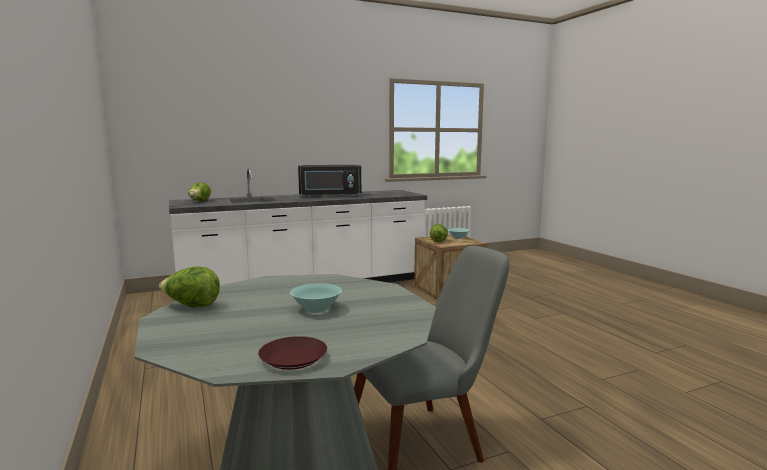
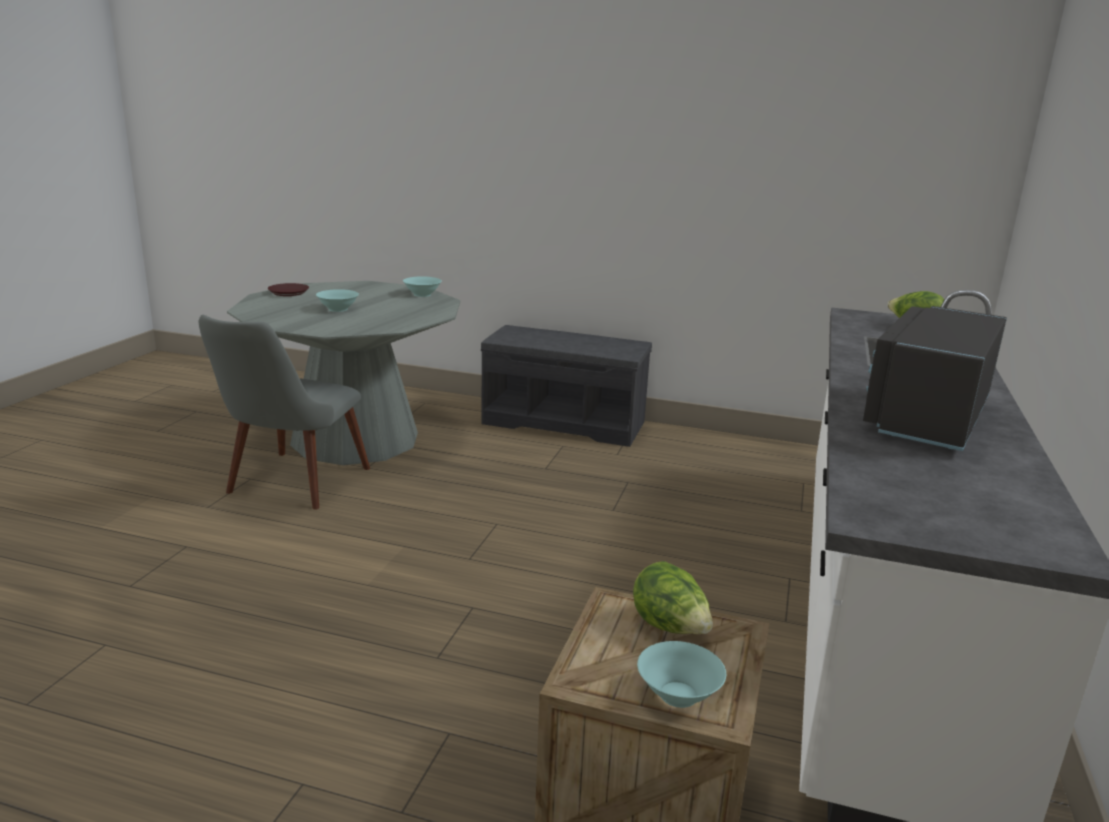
camera: 130 degrees right, 10 degrees up
lettuce [159,267,220,307] -> turquoise bowl [403,276,442,297]
none -> grey bench [481,325,652,447]

